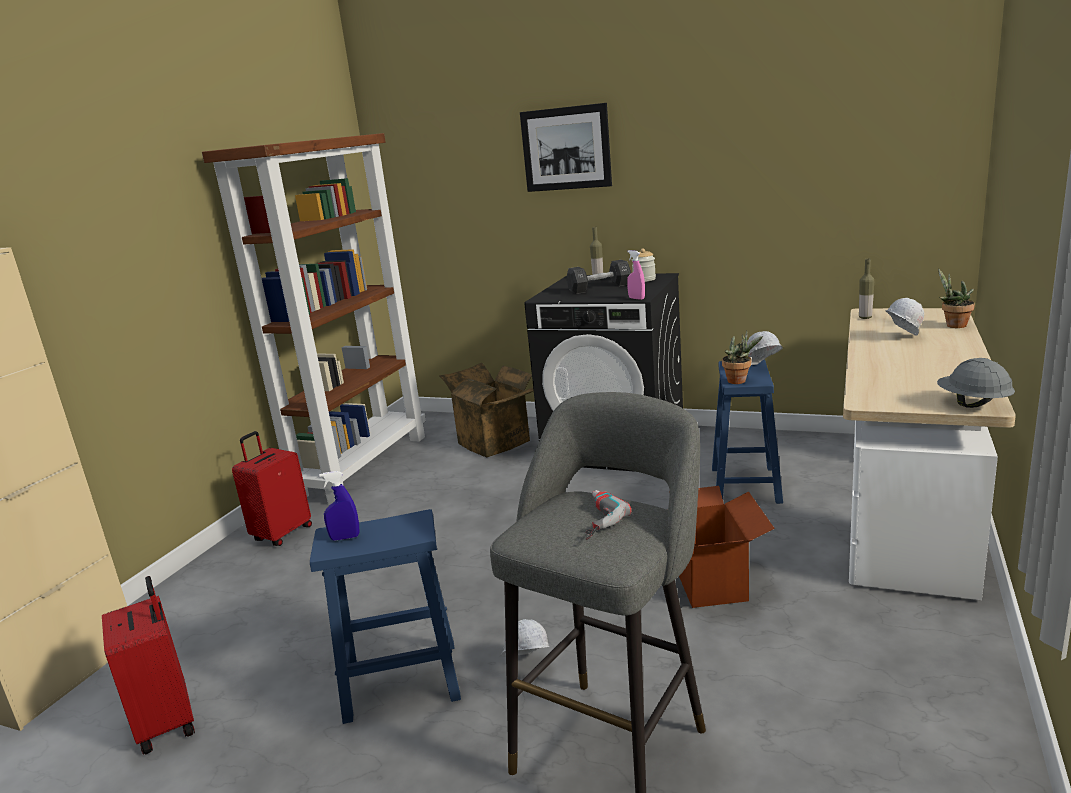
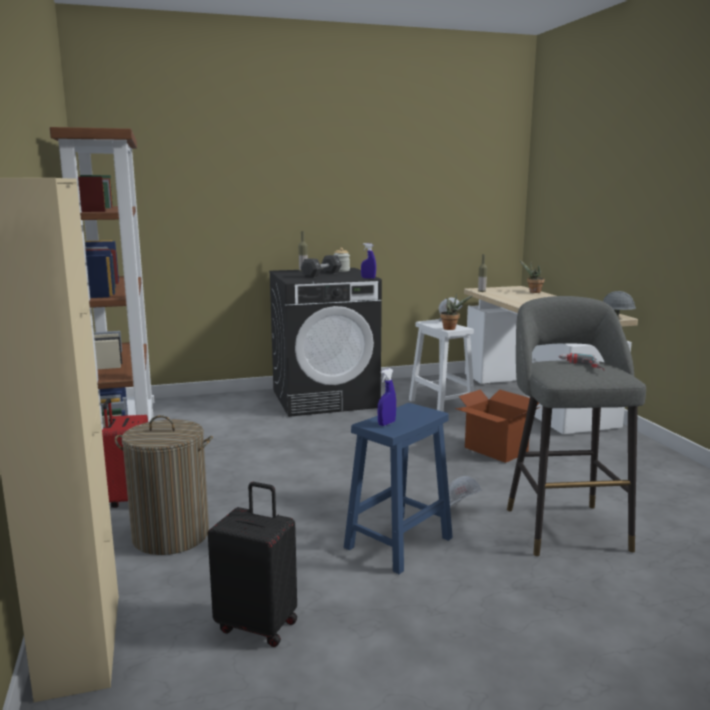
camera: 40 degrees left, 5 degrees down
red suitcase [102,576,195,755] -> black suitcase [208,482,297,647]
cardboard box [439,363,534,457] -> none
picture [520,103,612,192] -> none
pink spray bottle [627,250,645,300] -> blue spray bottle [361,243,376,279]
blue stool [712,360,783,504] -> white stool [409,319,474,412]
white hard hat [885,298,924,336] -> none
none -> laundry basket [115,415,213,555]

